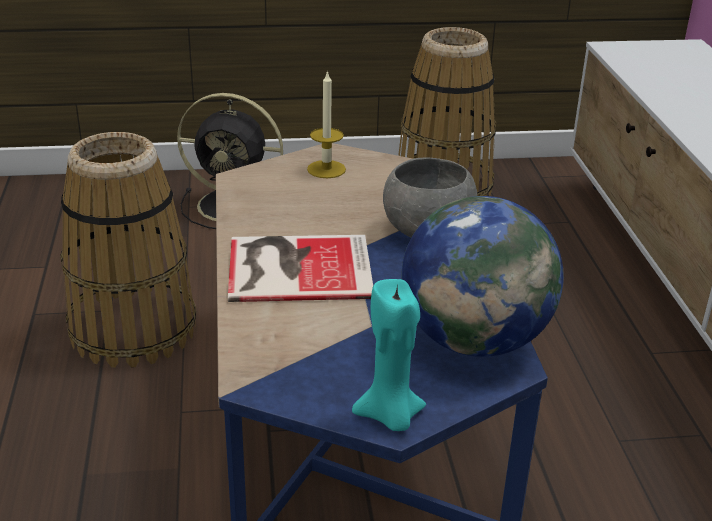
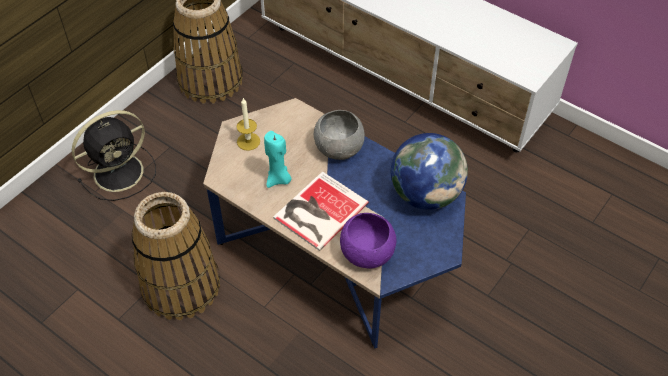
camera: 45 degrees left, 20 degrees up
turquoise candle [352,279,426,431] -> turquoise candle moved to [264,131,292,188]
none -> purple bowl [340,213,396,269]

